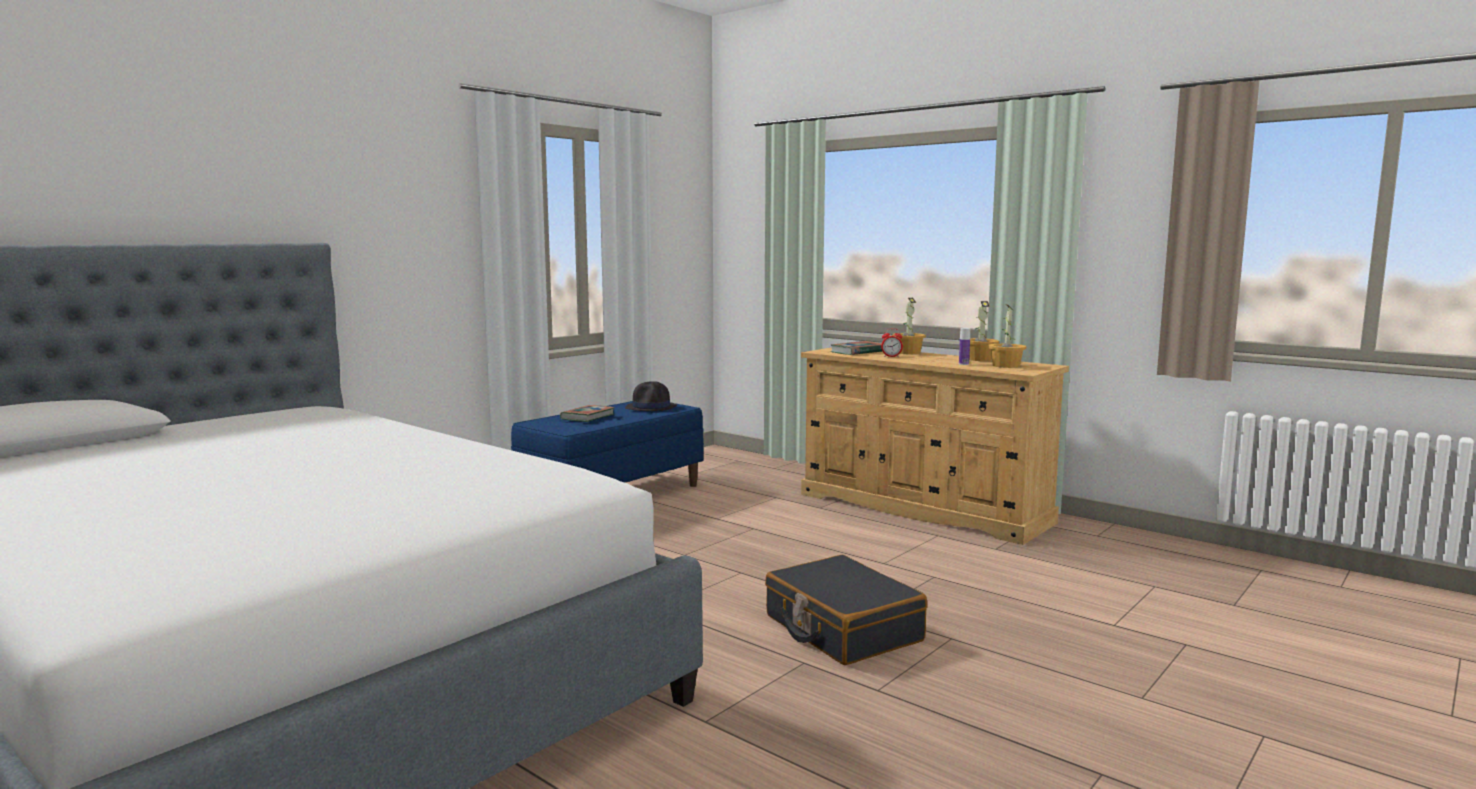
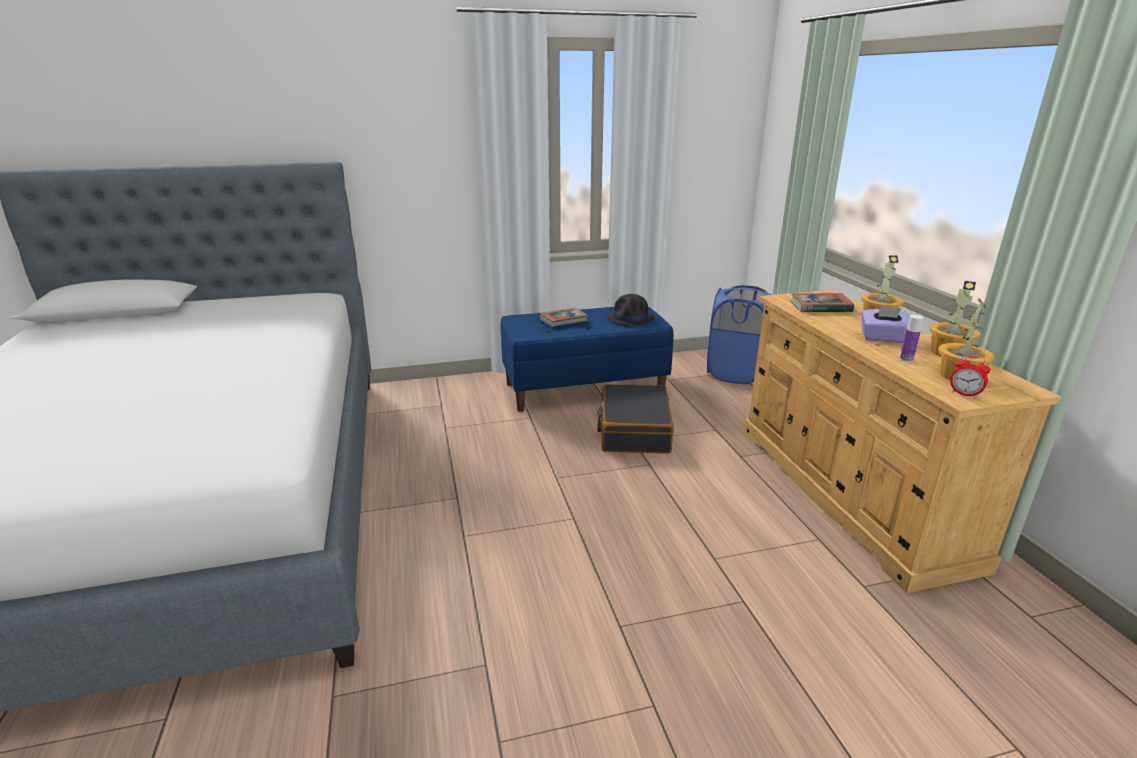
camera: 35 degrees right, 15 degrees up
black suitcase [765,555,927,665] -> black suitcase moved to [597,384,674,454]
alarm clock [881,329,903,357] -> alarm clock moved to [950,355,990,398]
none -> blue laundry basket [707,285,775,384]
none -> purple tissue box [861,306,910,343]

